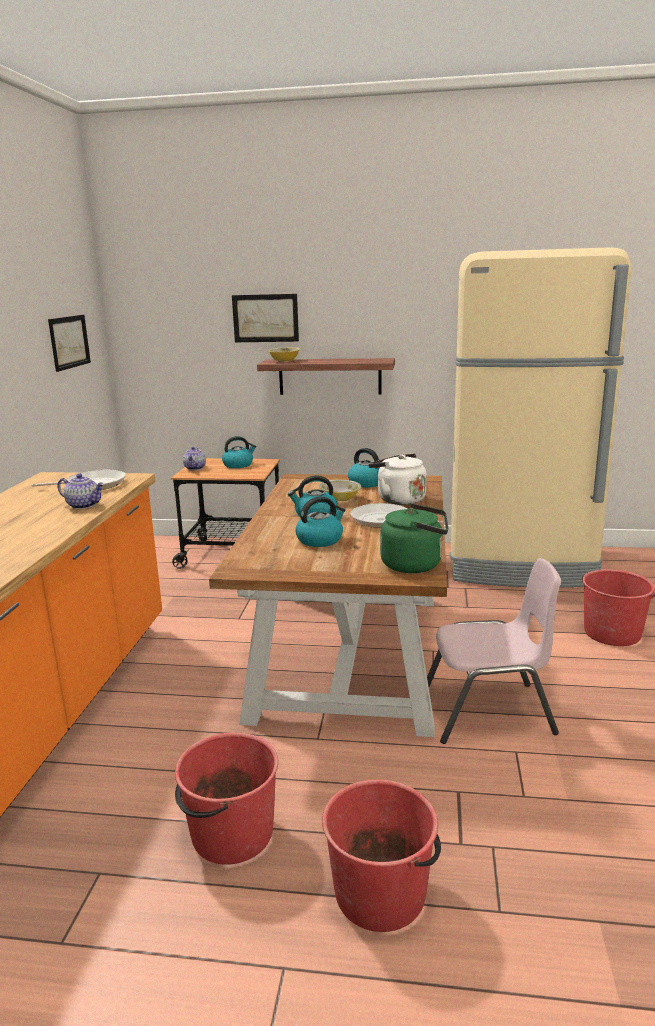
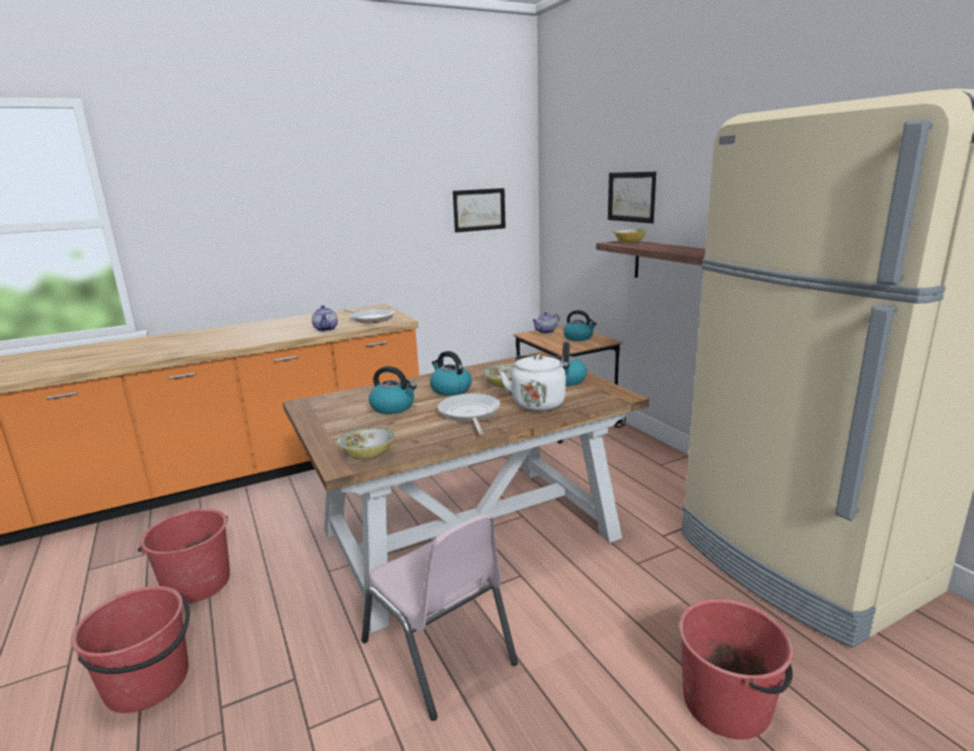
camera: 55 degrees right, 0 degrees up
green kettle [380,504,448,573] -> bowl [337,427,395,459]

